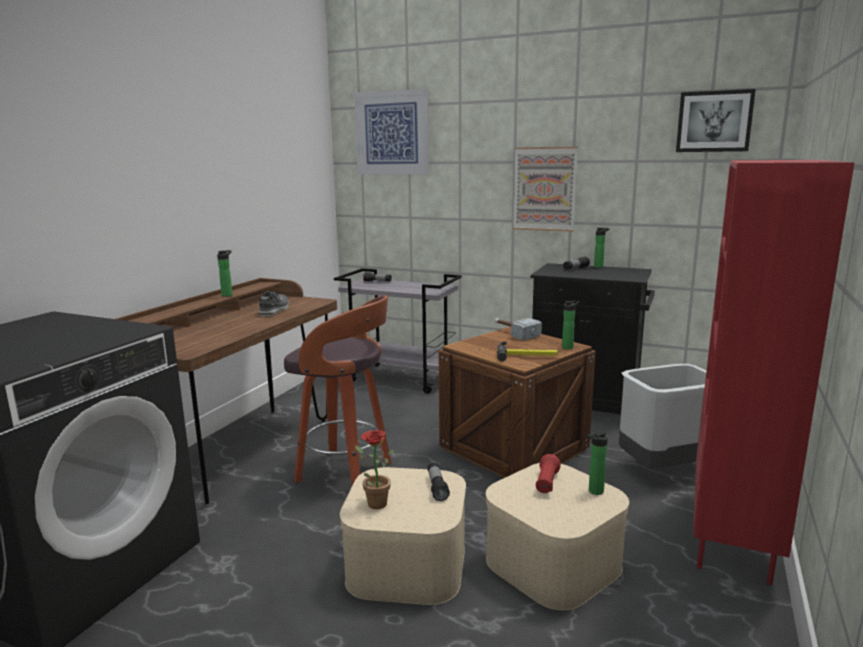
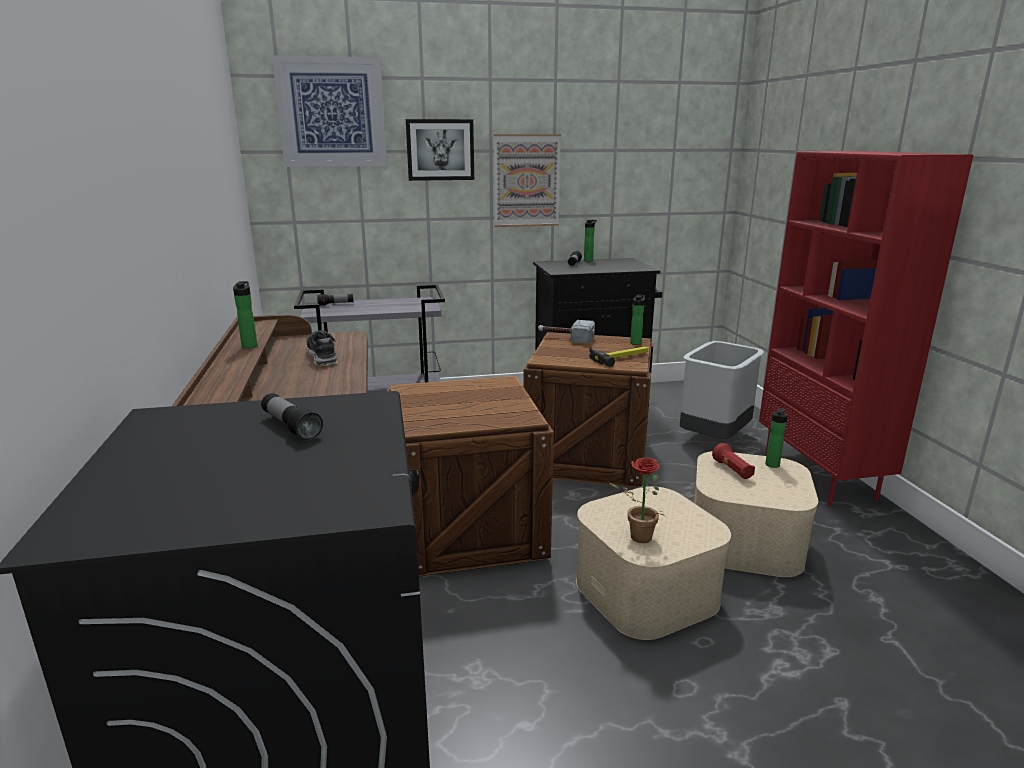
camera: 35 degrees left, 5 degrees up
stool [284,295,391,487] -> crate [387,376,554,576]
flashlight [427,463,450,501] -> flashlight moved to [261,393,323,441]
picture [676,89,756,152] -> picture moved to [406,119,474,181]

